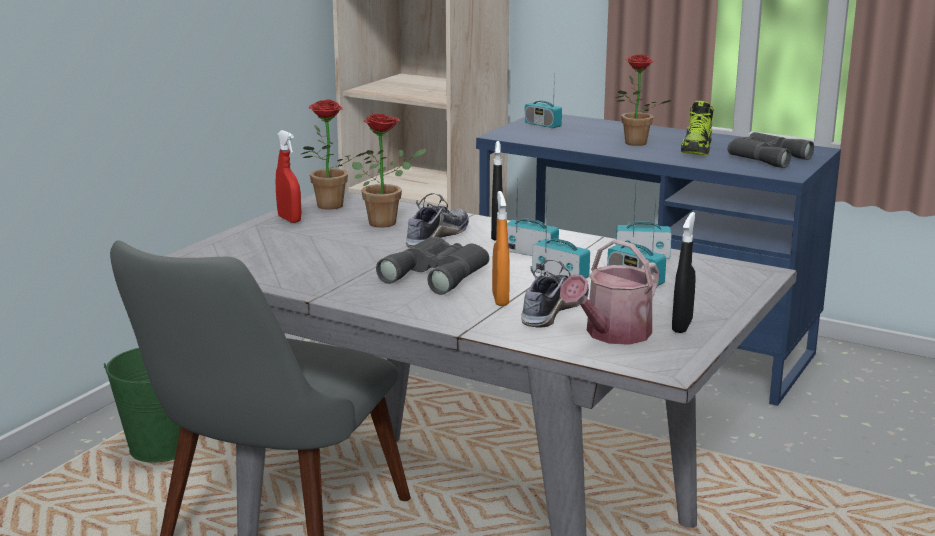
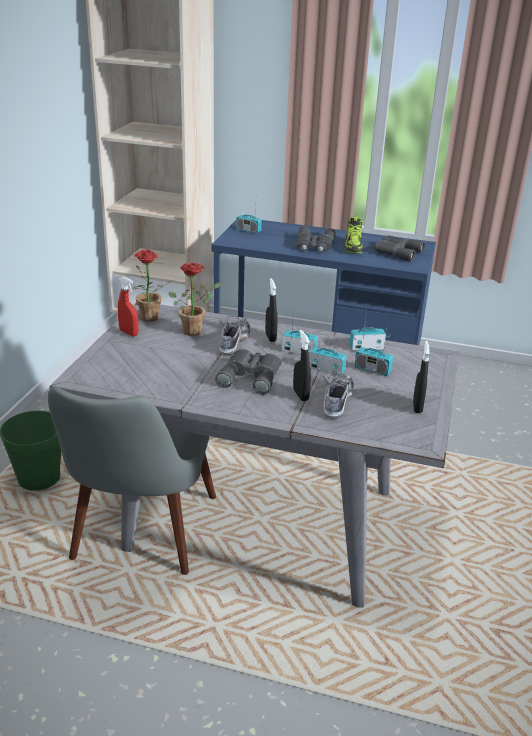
camera: 15 degrees left, 10 degrees up
orange spray bottle [492,191,510,306] -> black spray bottle [293,330,311,401]
watering can [560,239,660,345] -> none
potted plant [616,54,671,146] -> grey binoculars [295,226,336,252]

